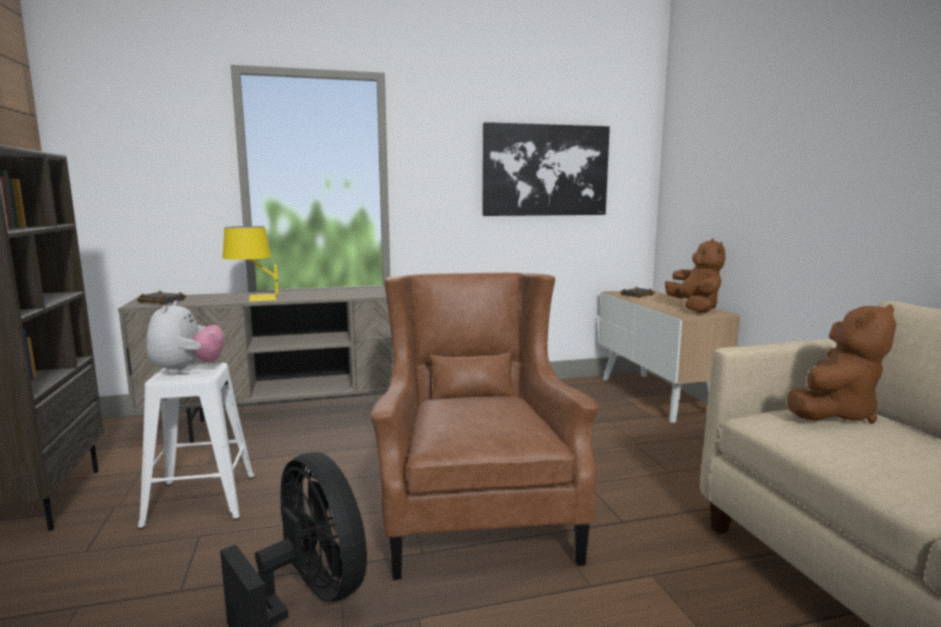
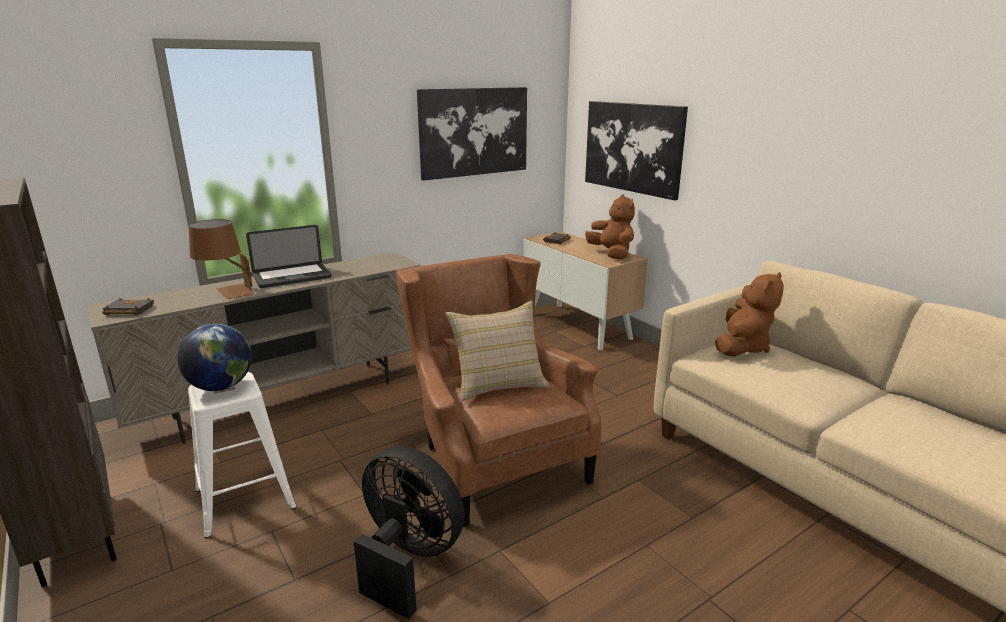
camera: 20 degrees left, 10 degrees up
plush toy [147,301,225,374] -> globe [178,324,252,391]
yellow table lamp [223,226,279,302] -> brown table lamp [189,219,254,299]
none -> laptop [246,225,332,288]
none -> beige pillow [445,301,550,401]
none -> picture [585,101,688,200]

